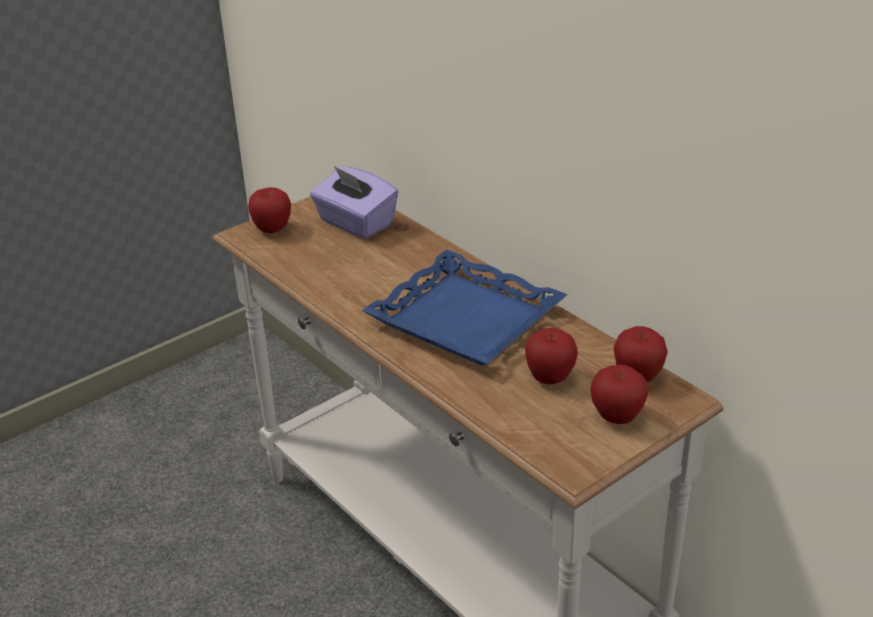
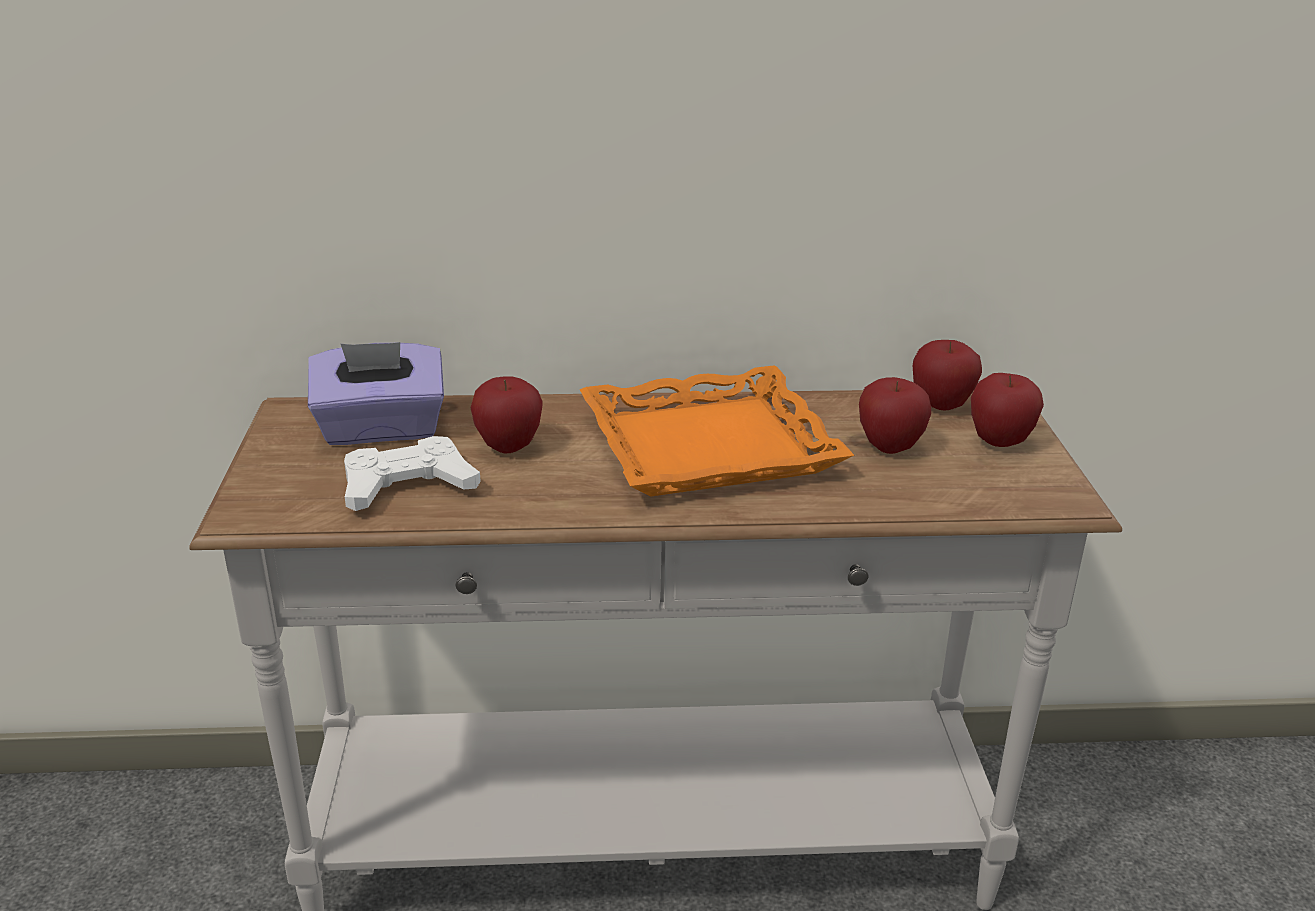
camera: 55 degrees left, 5 degrees down
apple [248,187,291,233] -> apple moved to [471,377,543,453]
blue tray [362,250,568,366] -> orange tray [580,365,854,497]
none -> white game controller [344,436,481,511]

